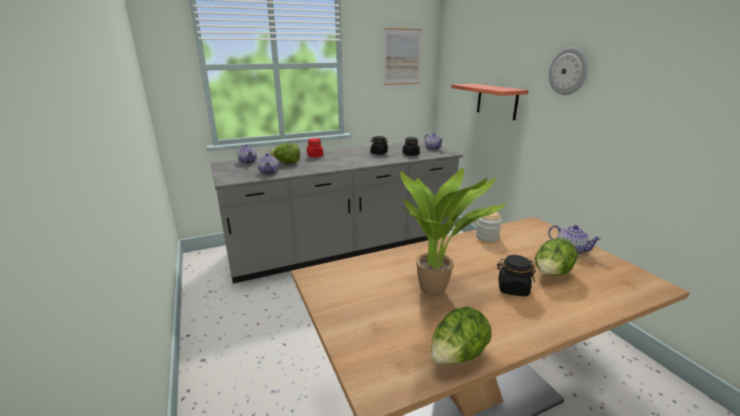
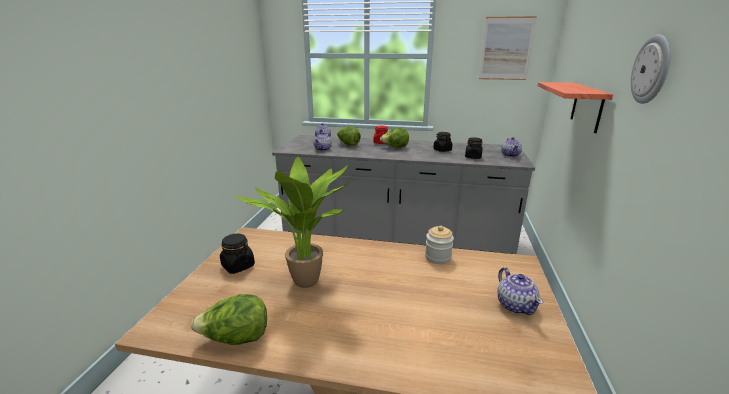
camera: 35 degrees right, 0 degrees up
black jar [497,255,536,296] -> black jar moved to [220,234,255,274]
lettuce [535,238,578,276] -> lettuce moved to [380,128,409,148]

